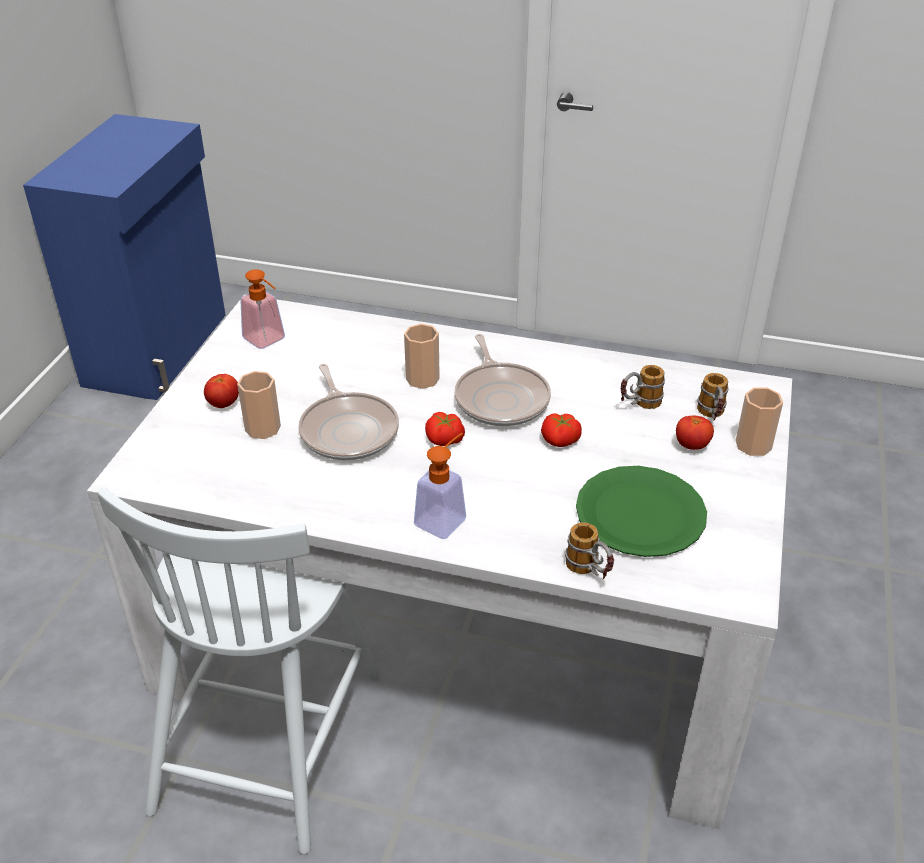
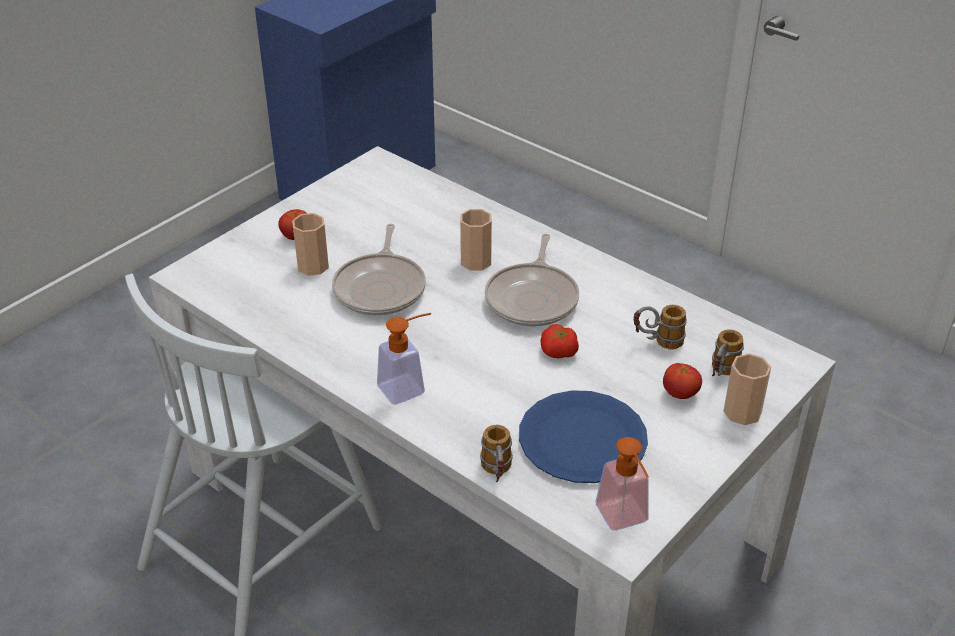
camera: 25 degrees right, 0 degrees up
soap dispenser [240,269,285,349] -> soap dispenser moved to [596,437,649,531]
tomato [425,412,465,446] -> none
green plate [576,466,707,557] -> blue plate [519,390,648,483]

